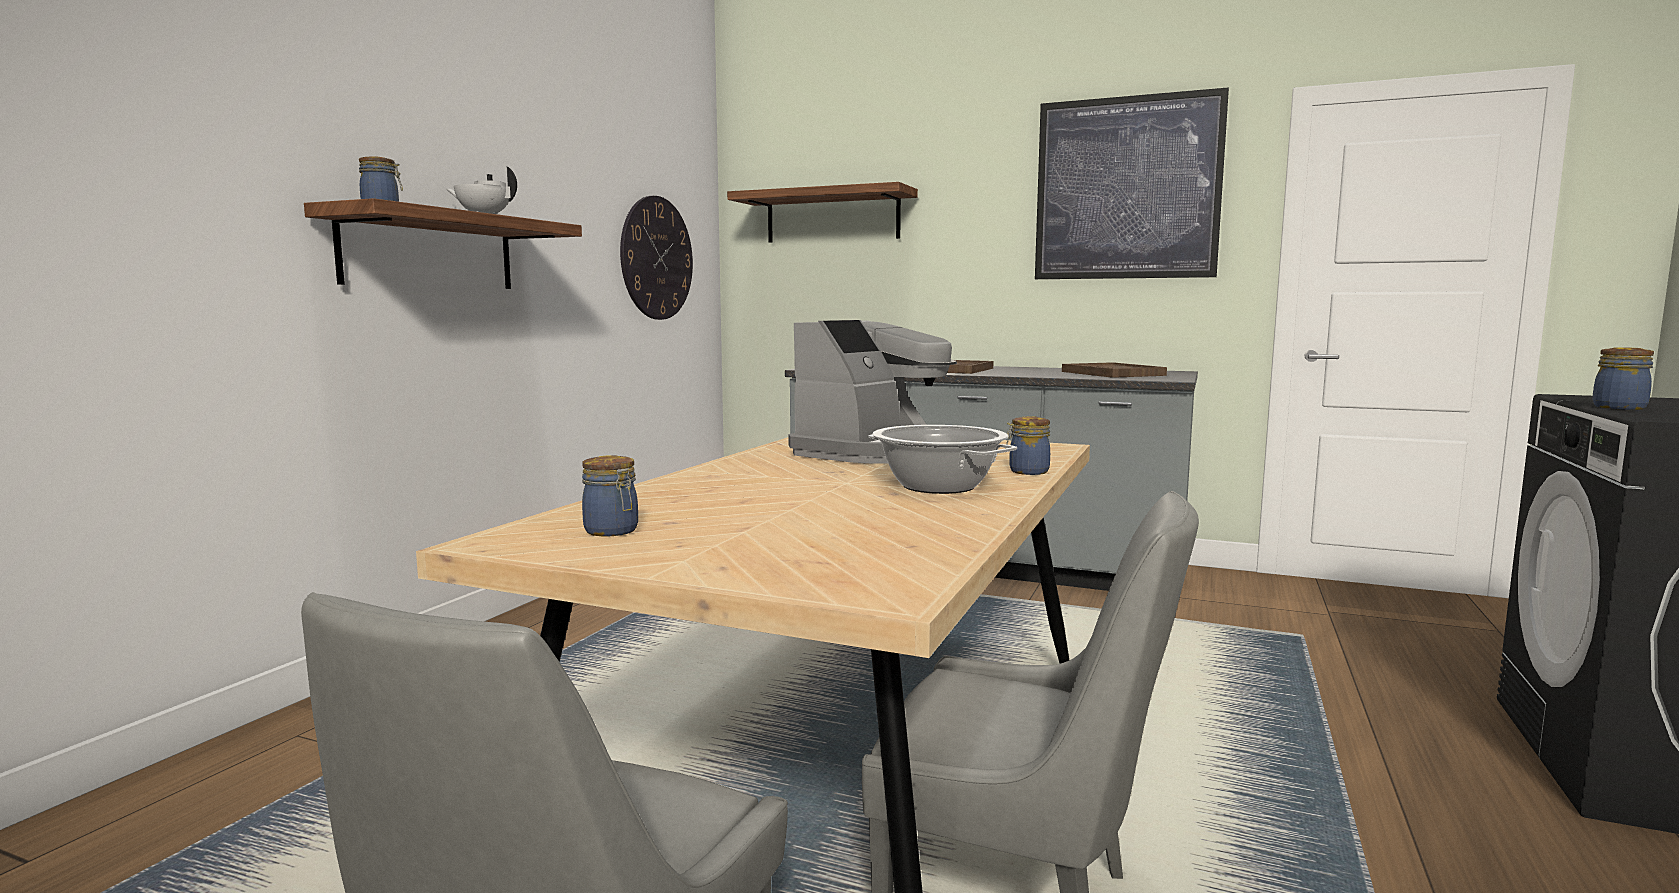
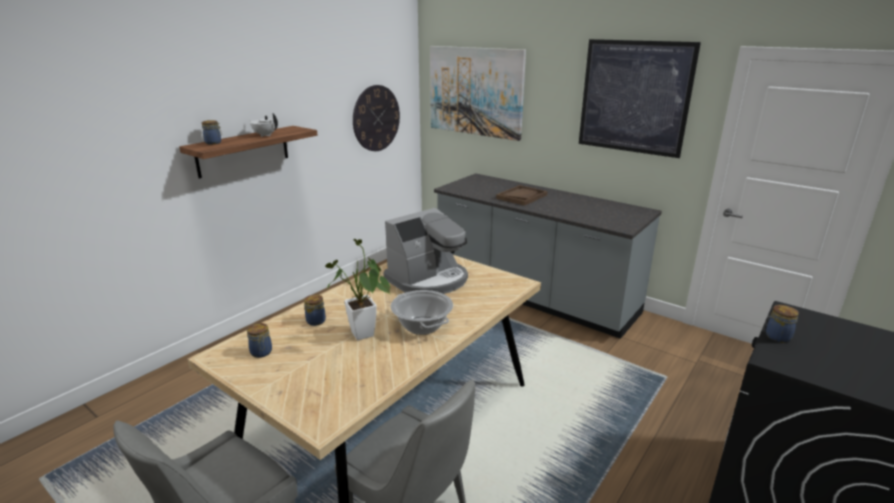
camera: 15 degrees right, 15 degrees up
shelf [727,182,918,243] -> picture [430,46,526,141]
jar [1006,416,1050,475] -> jar moved to [304,294,326,326]
brown tray [1062,362,1167,378] -> none
none -> potted plant [325,239,390,340]

